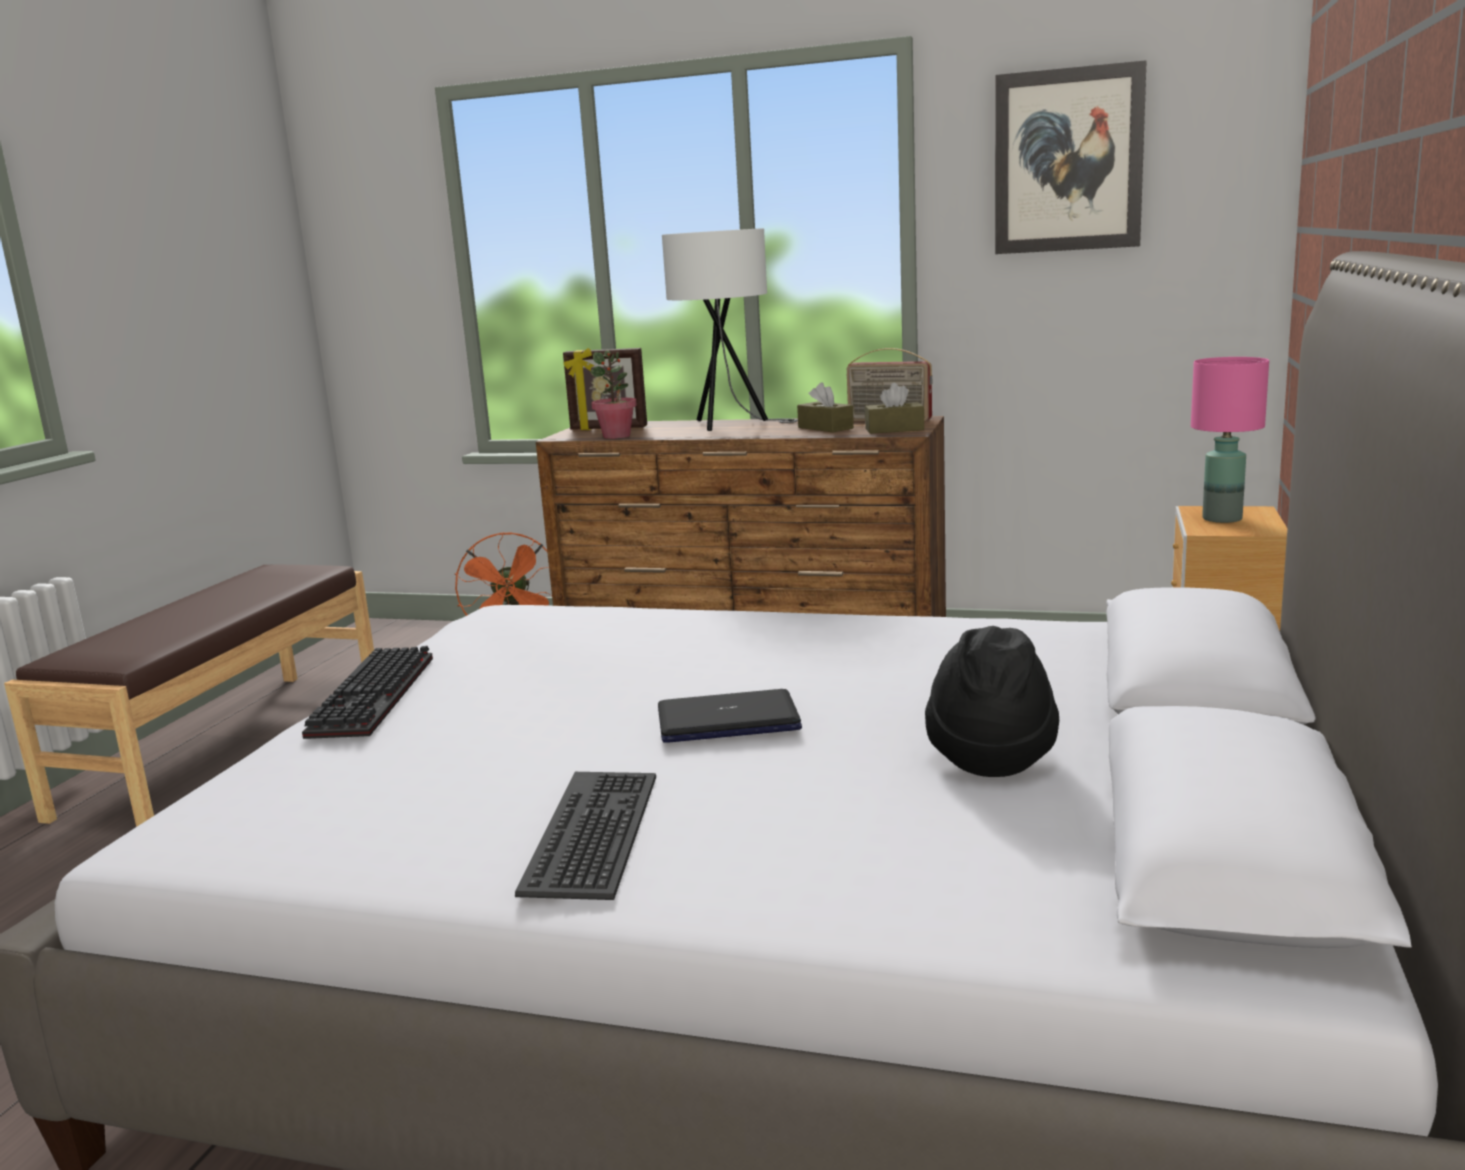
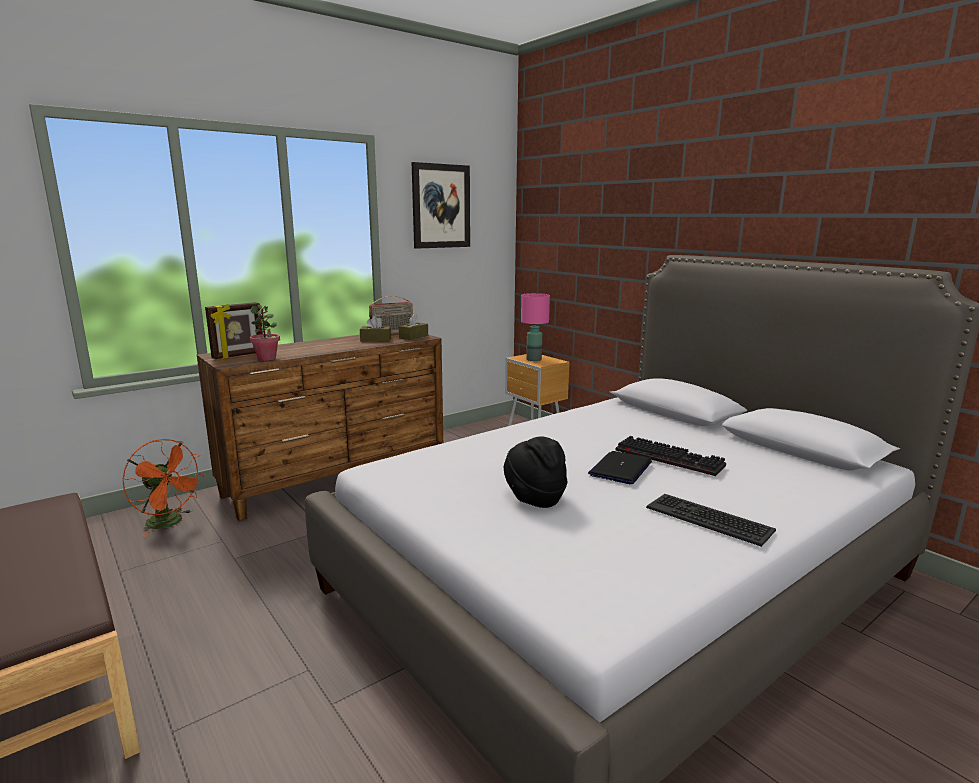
camera: 55 degrees left, 0 degrees up
keyboard [302,646,433,739] -> keyboard moved to [615,436,726,476]
white table lamp [662,228,798,431] -> none
black hat [925,626,1059,777] -> black hat moved to [503,436,567,508]

